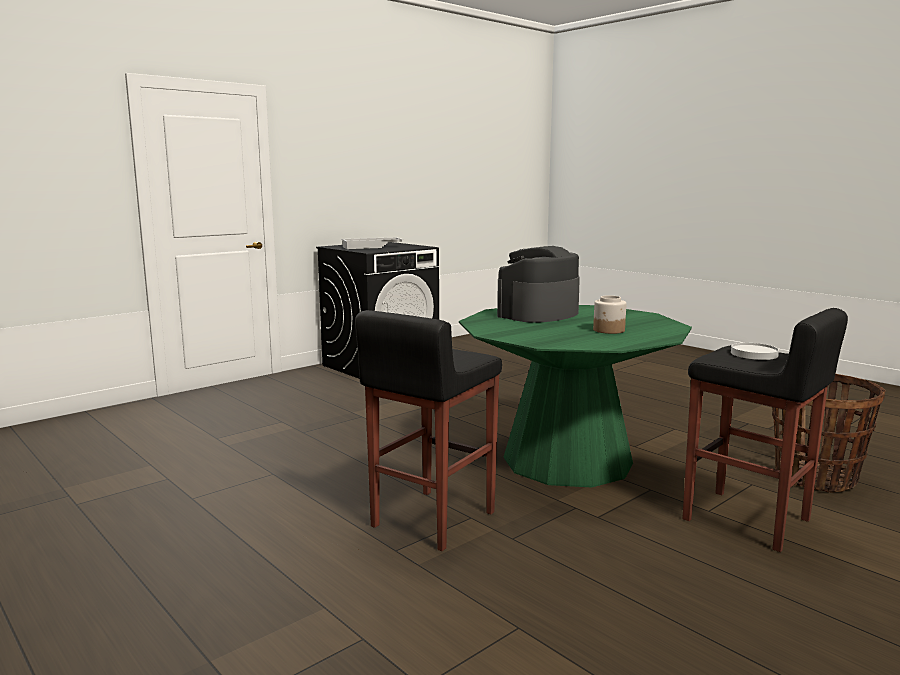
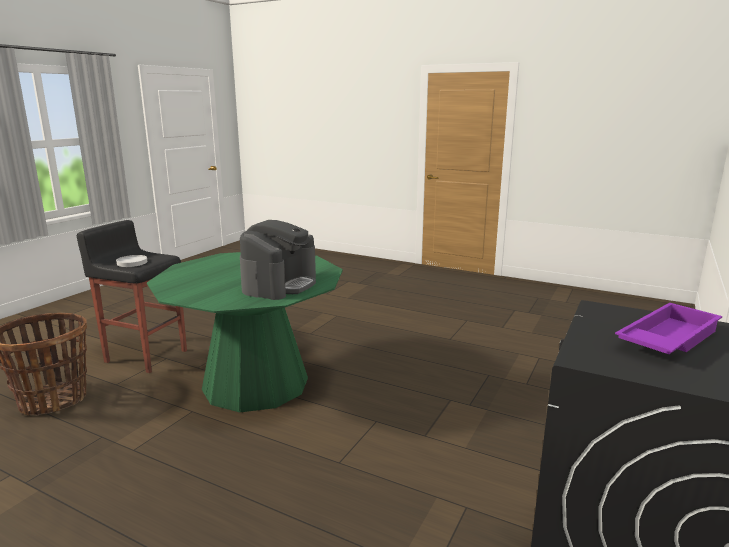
camera: 160 degrees right, 5 degrees up
white tray [341,237,404,249] -> purple tray [615,303,722,354]
black stool [355,310,502,551] -> none
jar [593,295,626,334] -> none

